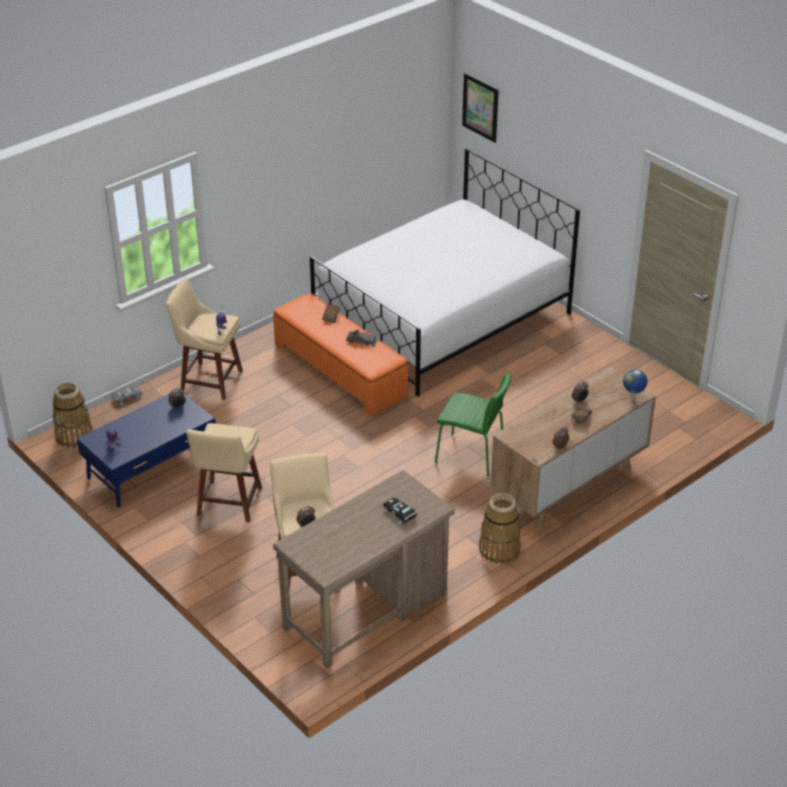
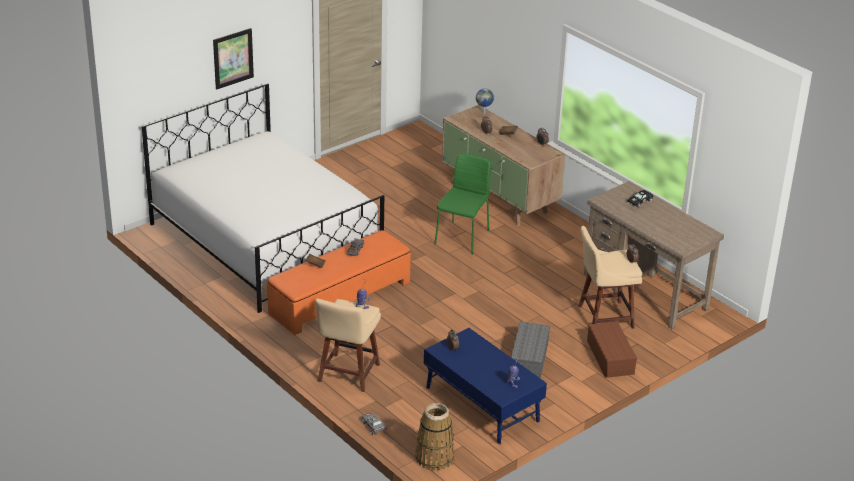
camera: 90 degrees left, 5 degrees down
beige stool [186,423,262,522] -> grey storage box [511,322,550,379]
picture [462,73,499,143] -> picture moved to [213,28,254,89]
basket [479,493,521,564] -> none
none -> brown storage box [587,321,637,378]

